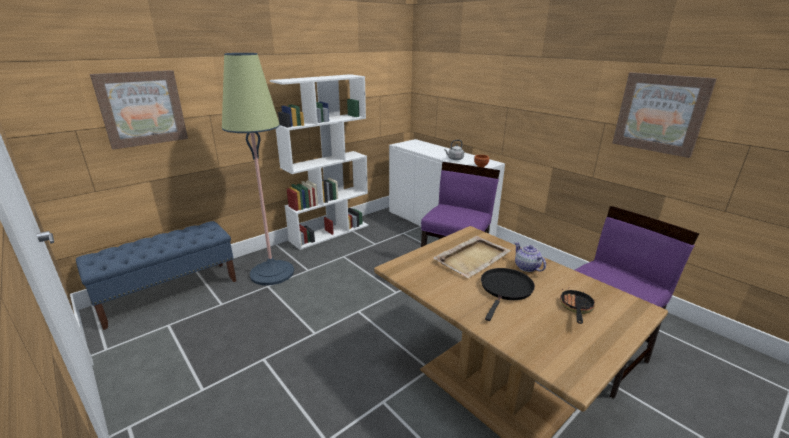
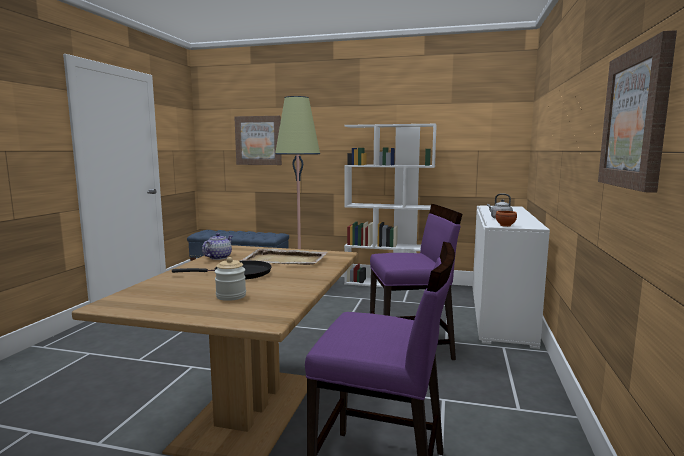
camera: 55 degrees right, 15 degrees down
teapot [514,242,546,272] -> teapot moved to [202,233,233,260]
frying pan [560,287,595,324] -> jar [215,257,246,301]

